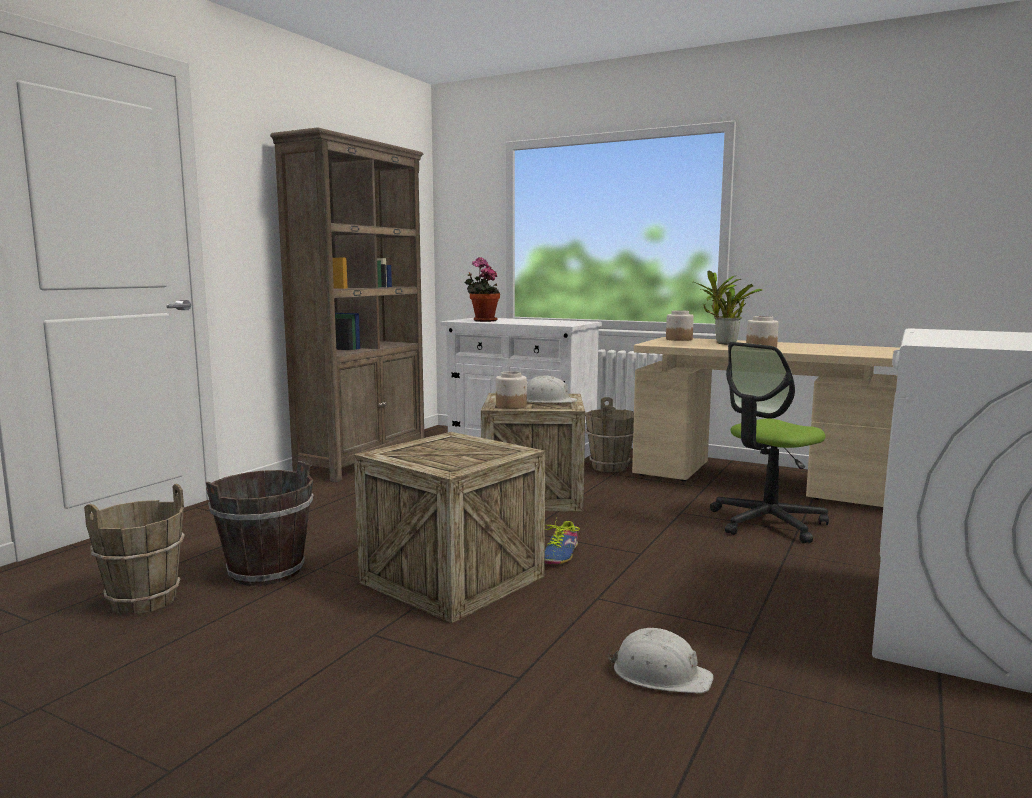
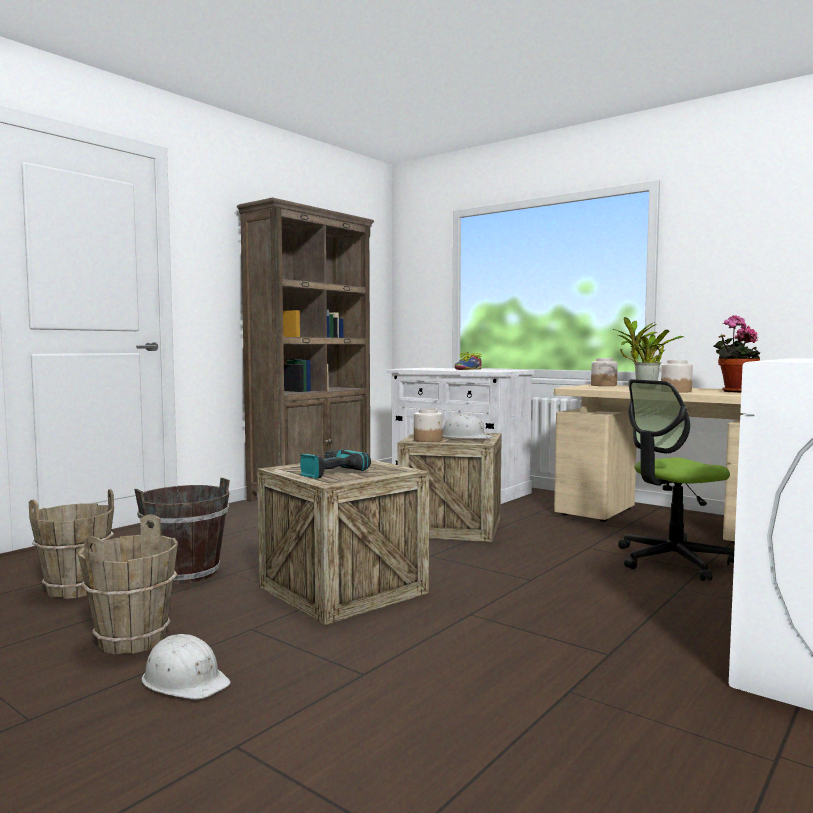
camera: 10 degrees right, 5 degrees down
potted plant [465,257,500,322] -> potted plant moved to [714,315,760,393]
shoe [545,517,580,564] -> shoe moved to [455,352,482,370]
brown bucket [585,397,634,472] -> brown bucket moved to [78,514,178,655]
white hard hat [608,628,714,694] -> white hard hat moved to [142,634,231,700]
none -> power drill [300,449,371,479]

